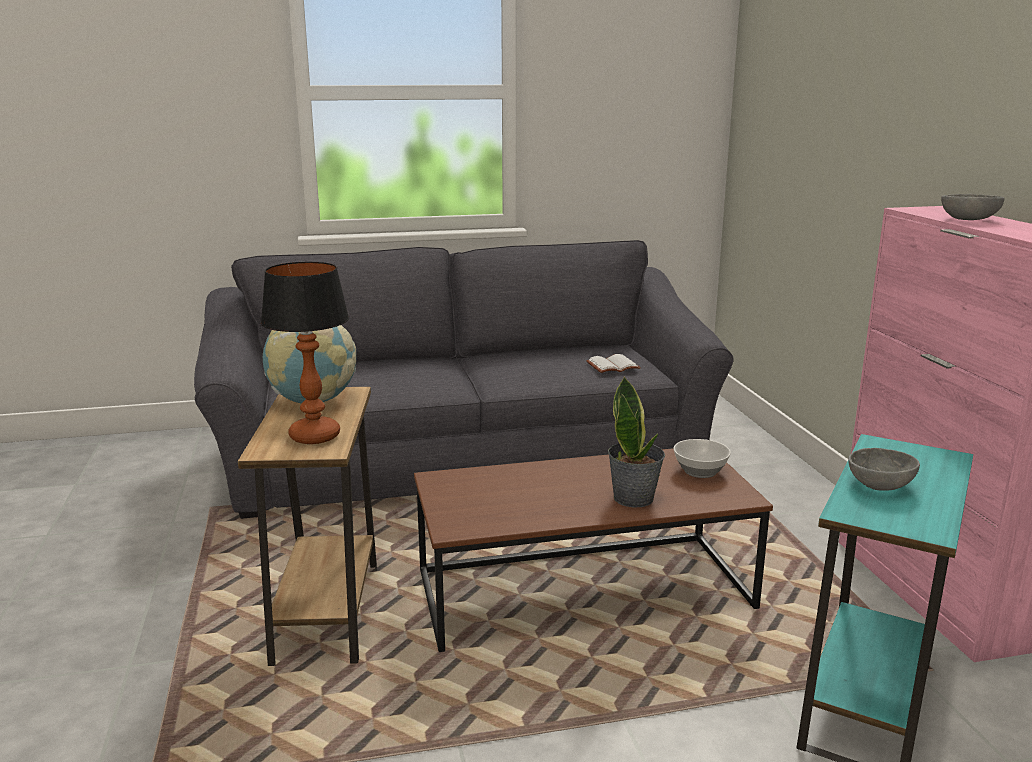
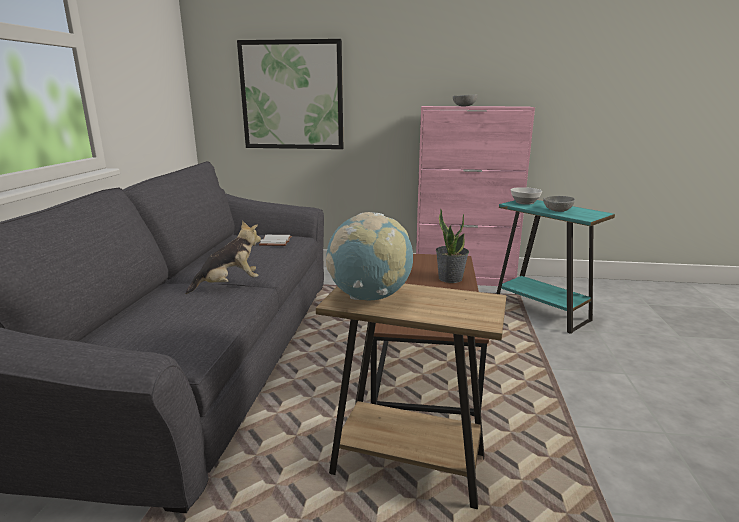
camera: 70 degrees left, 0 degrees up
table lamp [261,262,349,444] -> none
bowl [673,439,731,478] -> bowl moved to [511,187,542,205]
none -> plush toy [185,221,261,294]
none -> picture [237,39,343,149]

